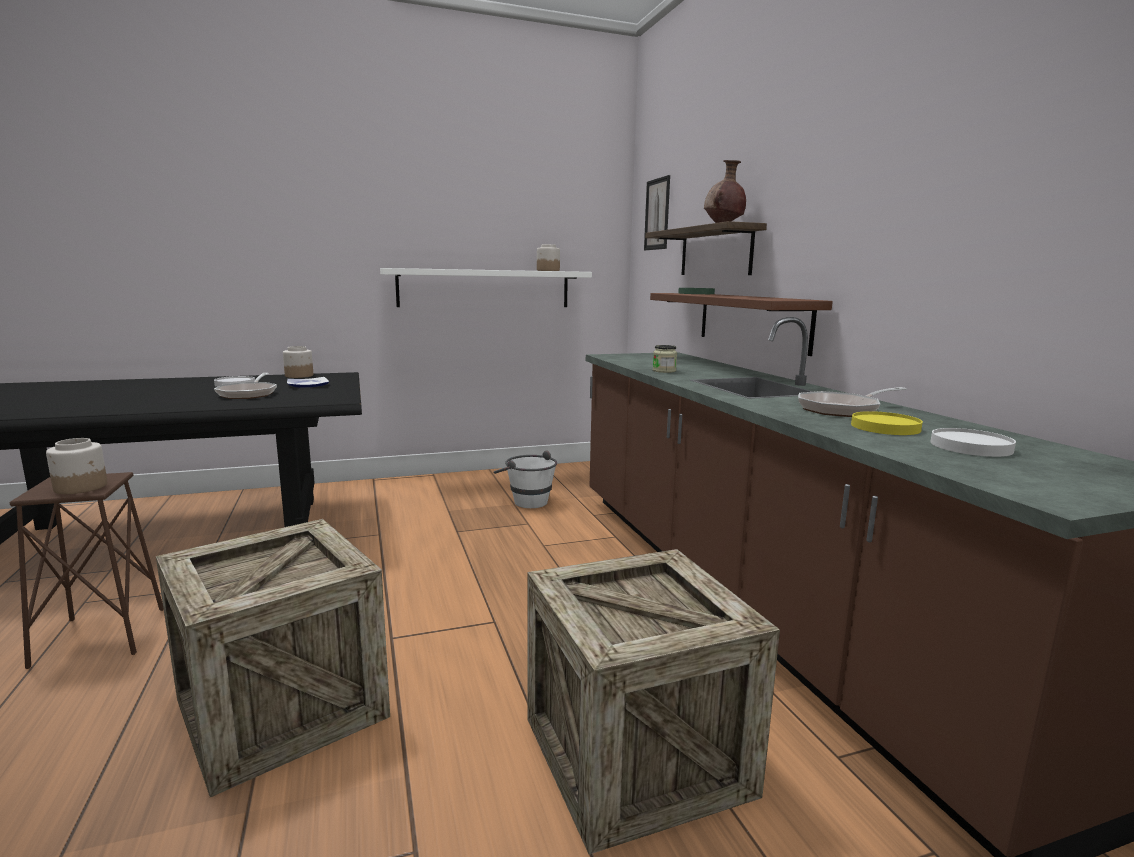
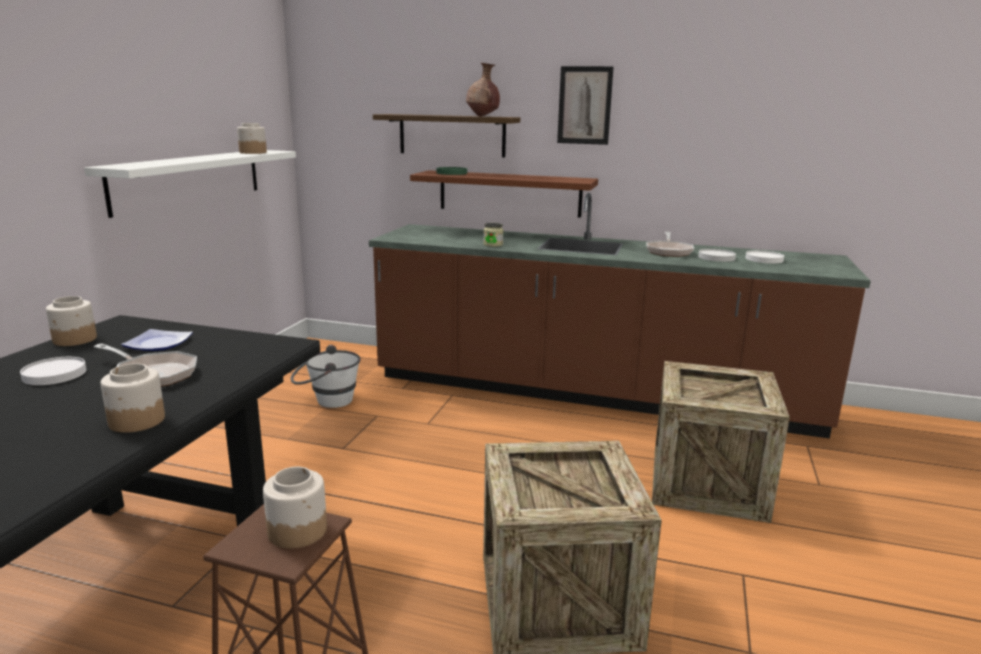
camera: 55 degrees left, 5 degrees up
picture [644,175,670,250] -> picture moved to [557,66,614,145]
yellow plate [851,411,923,435] -> white plate [698,249,736,262]
none -> jar [100,363,165,433]

